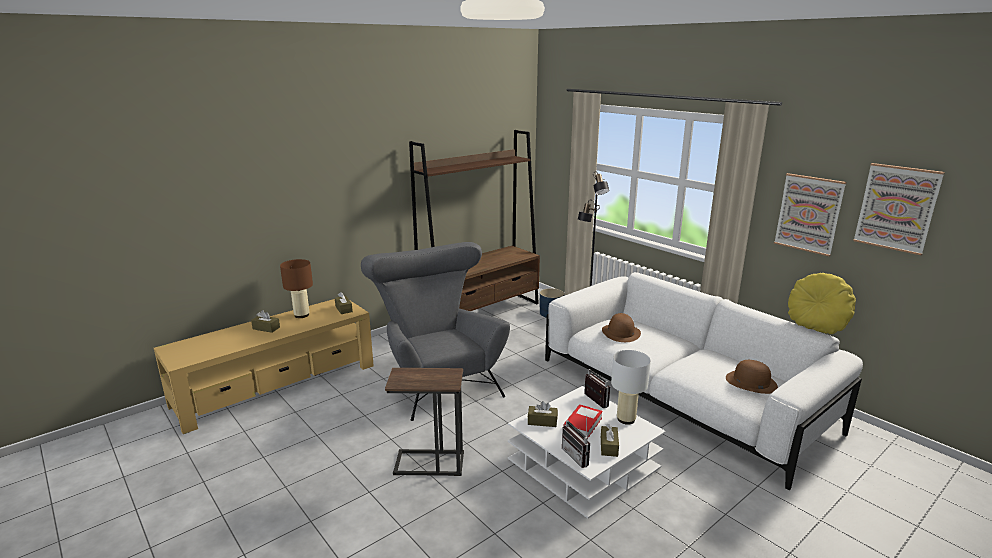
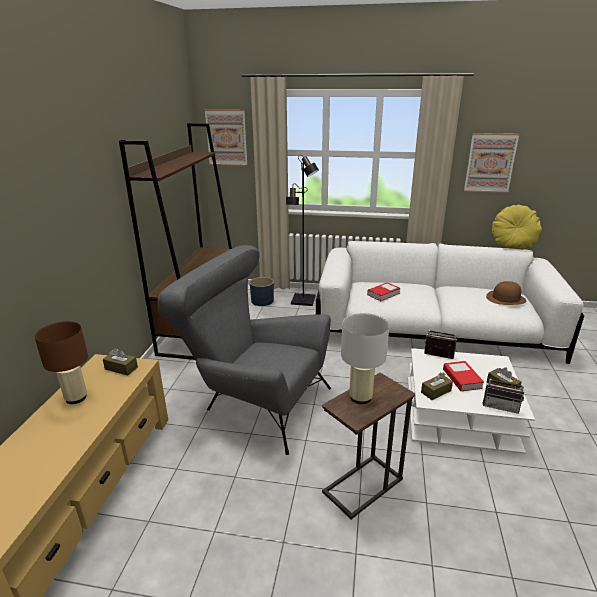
camera: 40 degrees left, 5 degrees up
brown tissue box [251,310,280,333] -> none
brown hat [602,313,641,342] -> book [367,282,400,301]
white table lamp [611,350,651,425] -> white table lamp moved to [341,313,389,404]
picture [853,163,945,255] -> picture moved to [204,109,248,166]

